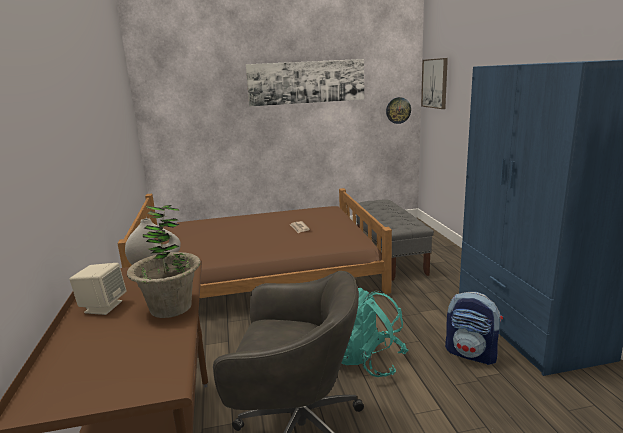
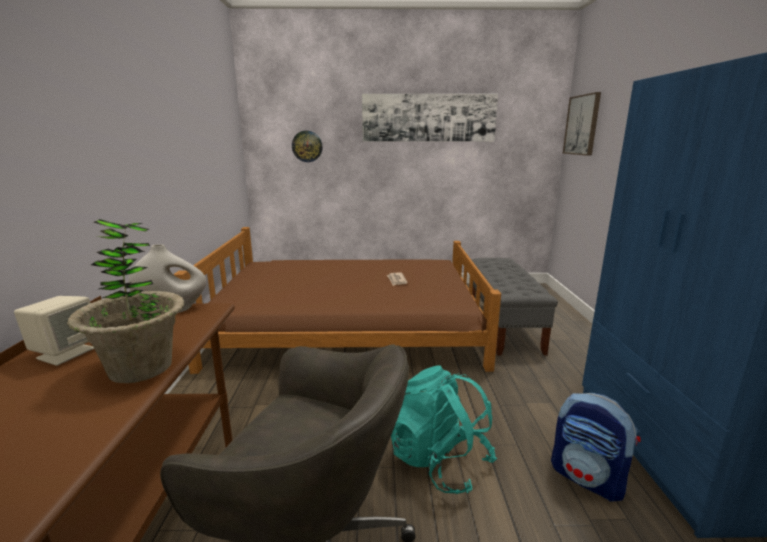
camera: 10 degrees right, 0 degrees up
wall clock [386,97,411,124] -> wall clock moved to [292,131,323,162]

